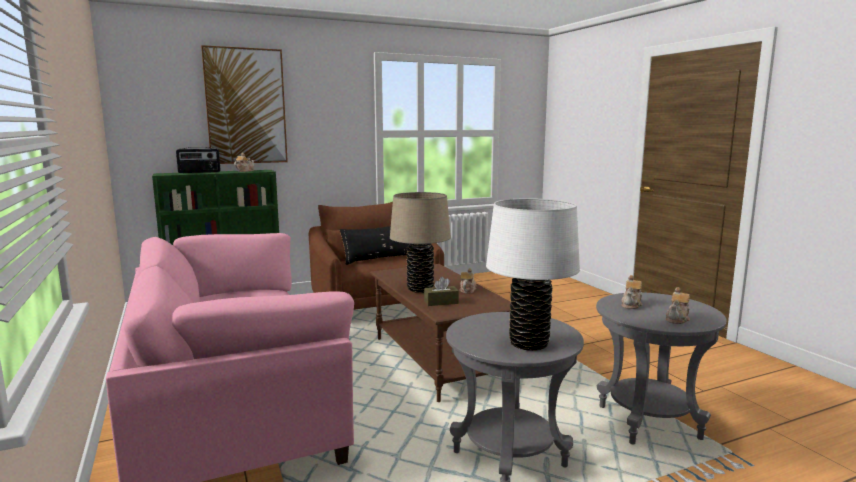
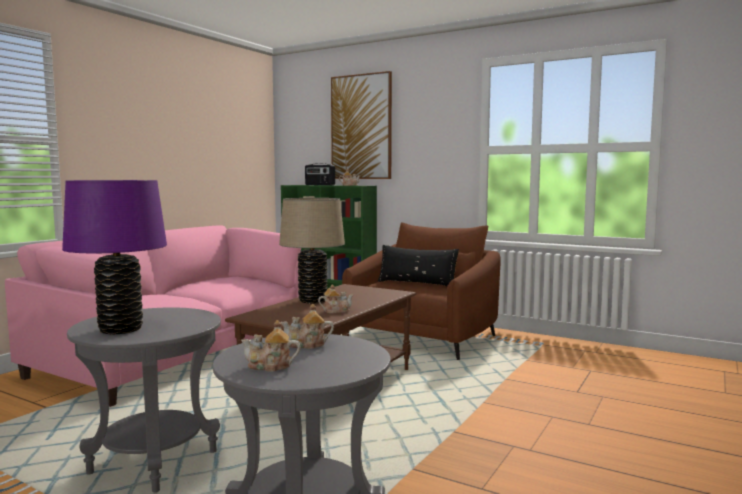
camera: 55 degrees right, 5 degrees down
brown tissue box [424,277,459,306] -> none
white table lamp [486,198,580,351] -> purple table lamp [62,180,167,335]

